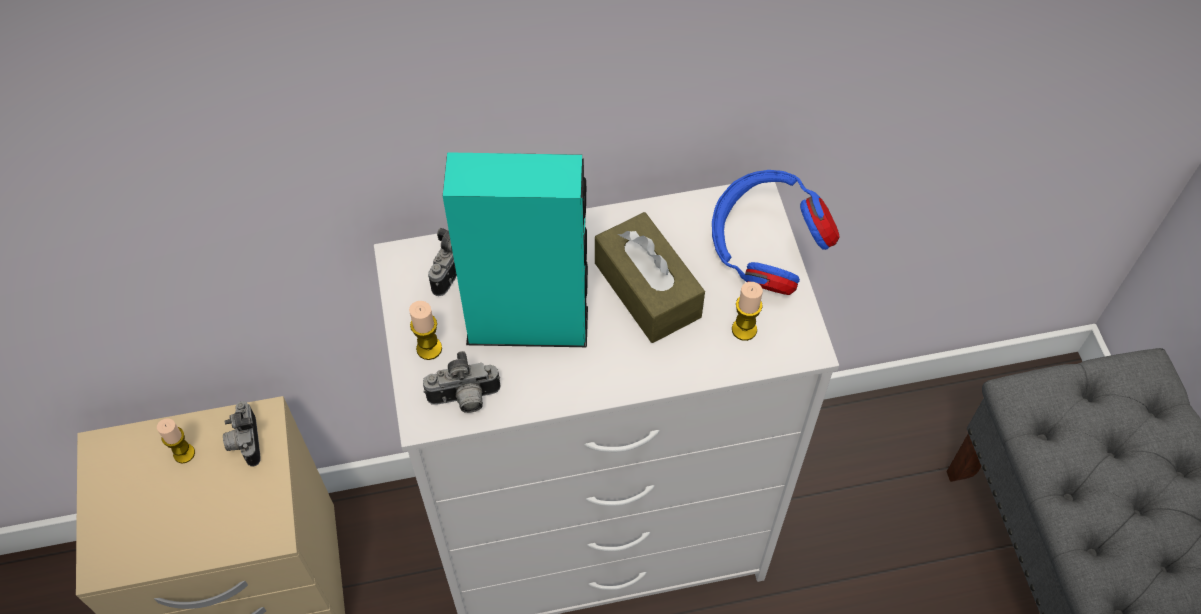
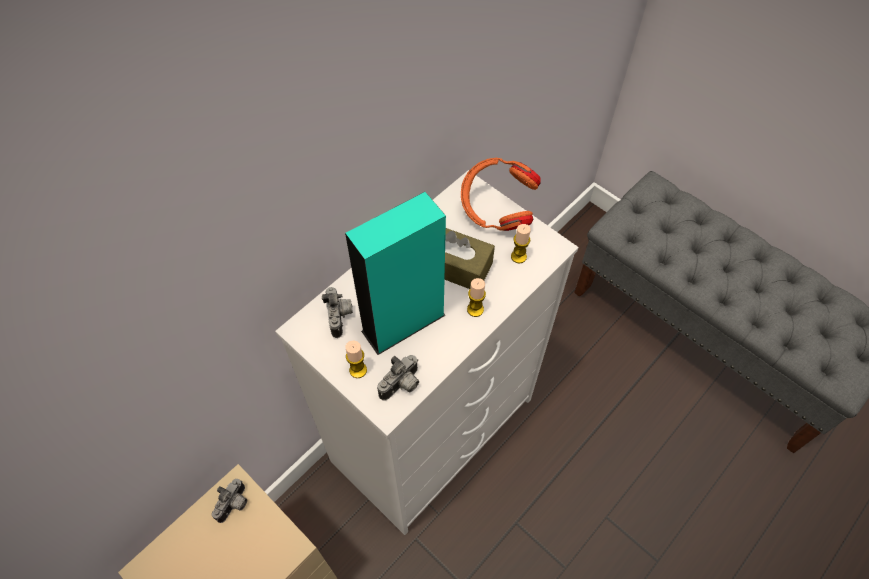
camera: 35 degrees left, 0 degrees up
candle [157,418,195,463] -> candle moved to [467,278,486,317]
camera [223,401,261,467] -> camera turned 105 degrees counterclockwise [212,479,247,523]
blue headphones [712,170,840,295] -> orange headphones [461,158,541,231]

